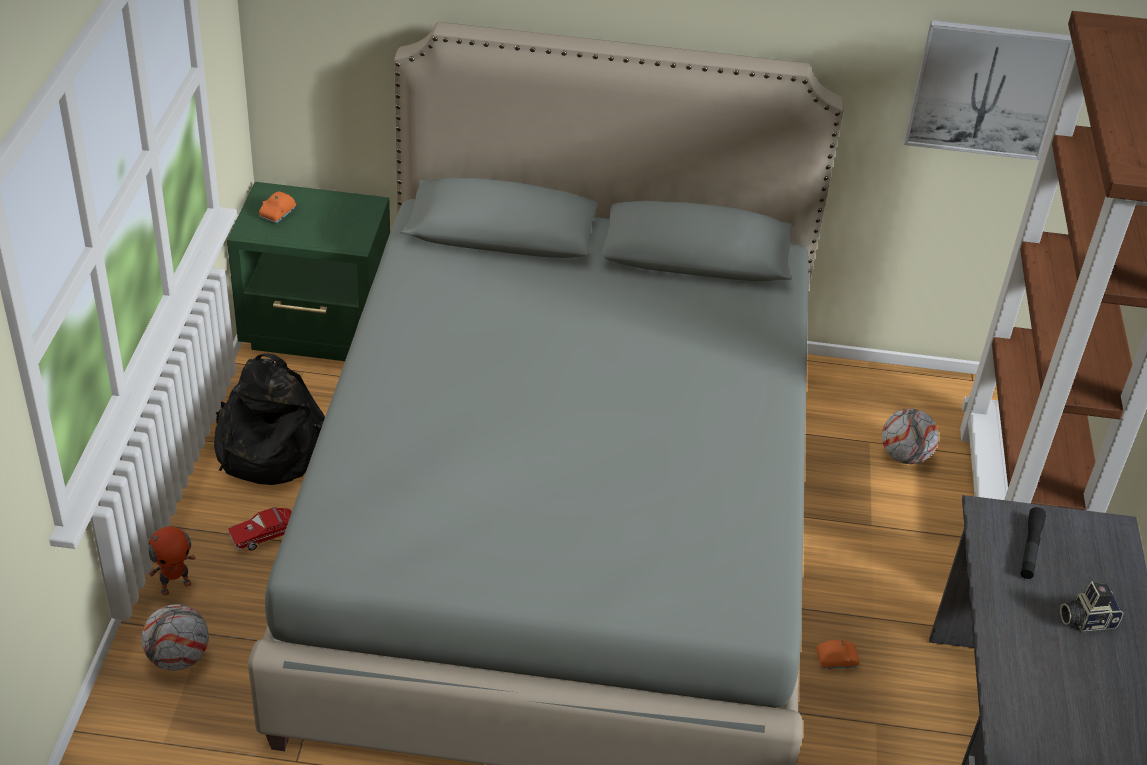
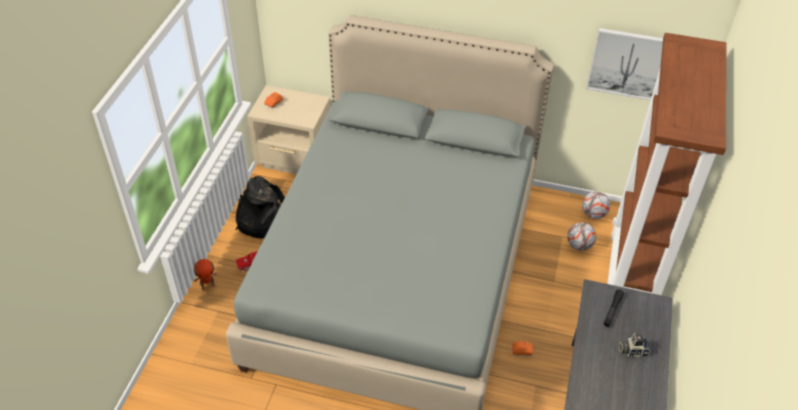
camera: 10 degrees right, 5 degrees up
football [141,604,209,671] -> football moved to [582,191,610,219]
green nightstand [227,182,390,361] -> beige nightstand [247,85,331,174]

